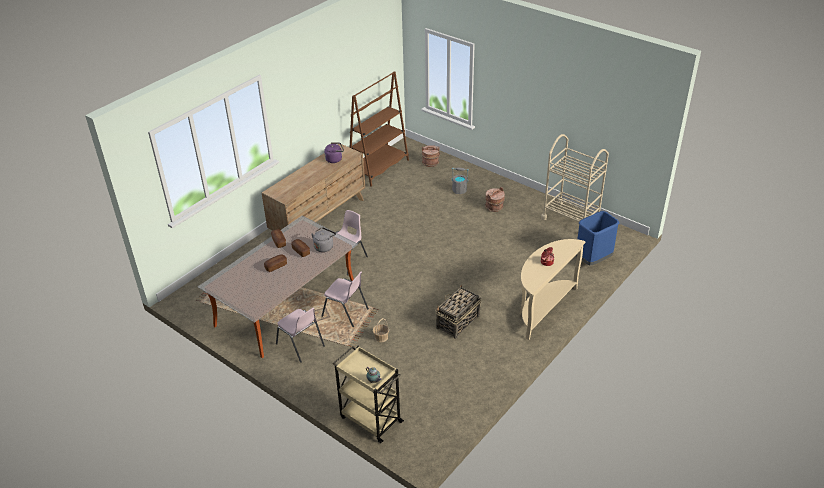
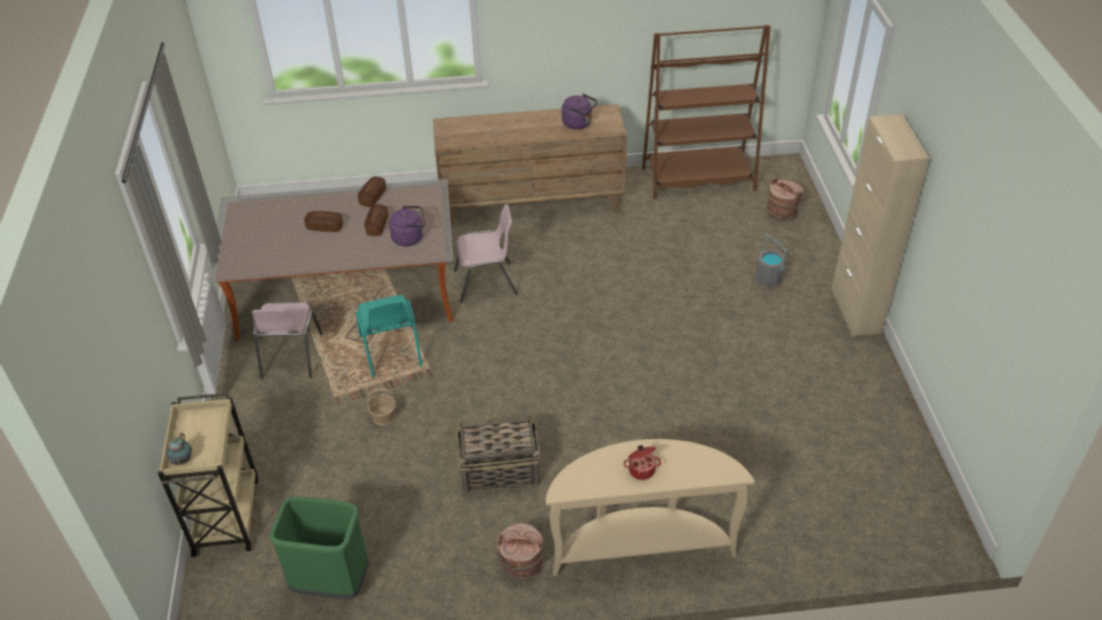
camera: 45 degrees right, 5 degrees up
grey kettle [311,227,336,252] -> purple kettle [389,206,425,246]
pink chair [321,272,369,327] -> turquoise chair [355,295,423,378]
brown bucket [485,187,505,212] -> brown bucket moved to [497,523,545,580]
beige cart [541,134,609,222] -> none
blue trash can [576,211,619,265] -> none
none -> green trash can [270,497,369,599]
none -> beige cabinet [832,114,930,336]

